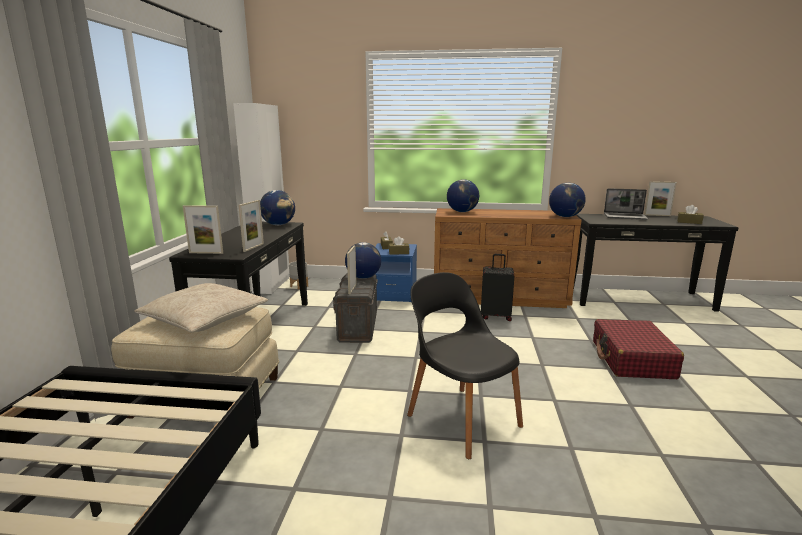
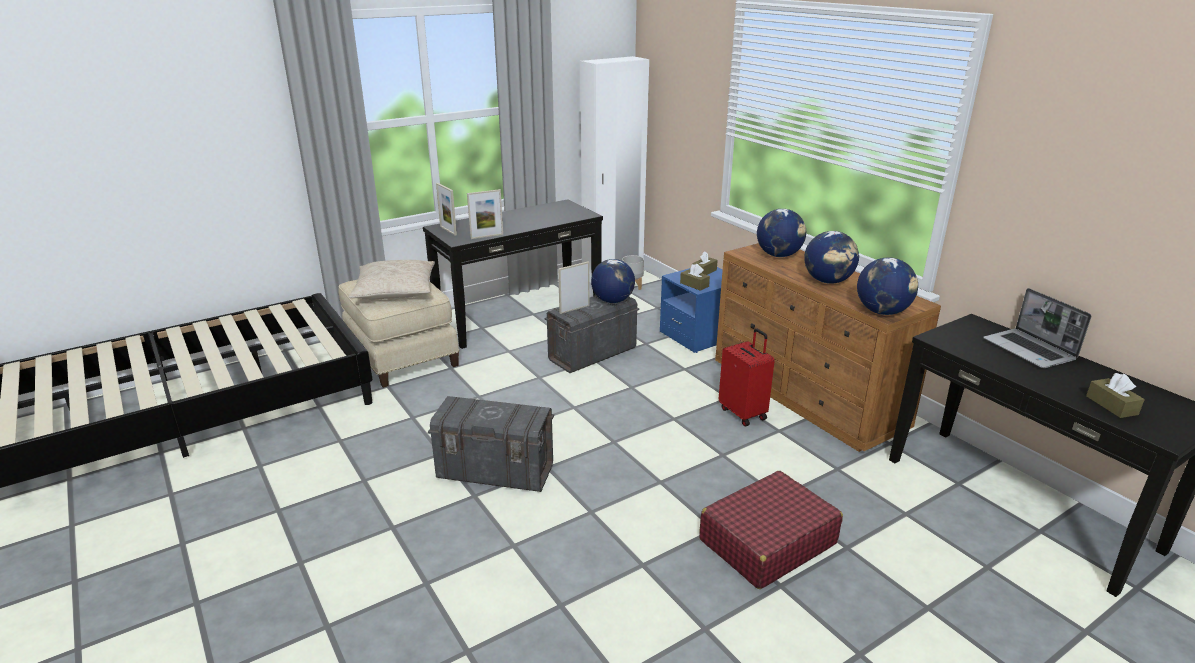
camera: 50 degrees right, 10 degrees up
globe [260,190,295,225] -> globe moved to [804,231,859,284]
black chair [407,272,523,459] -> grey storage box [428,396,554,492]
black suitcase [481,254,514,321] -> red suitcase [719,328,775,426]
picture frame [644,181,677,216] -> none

